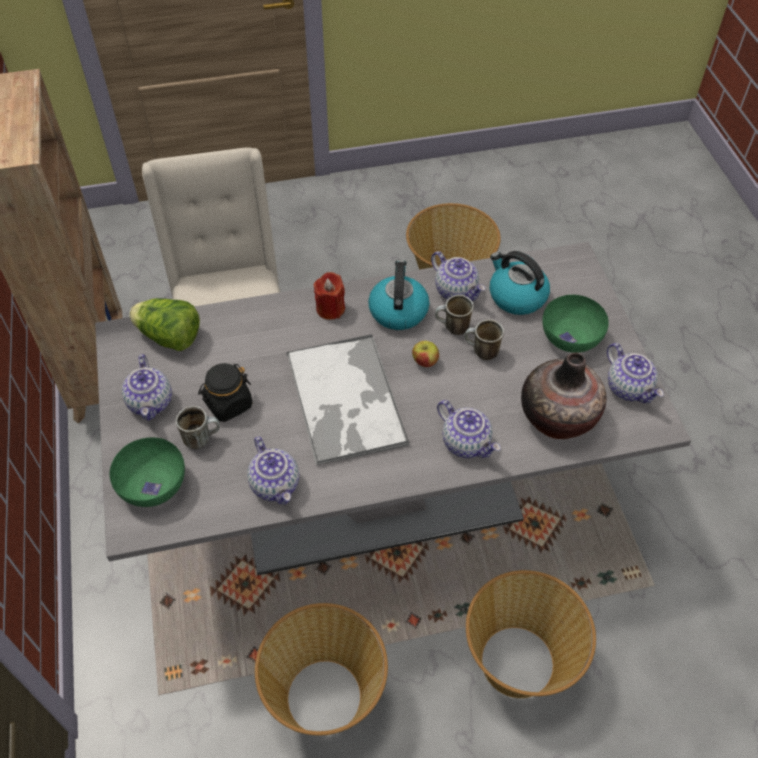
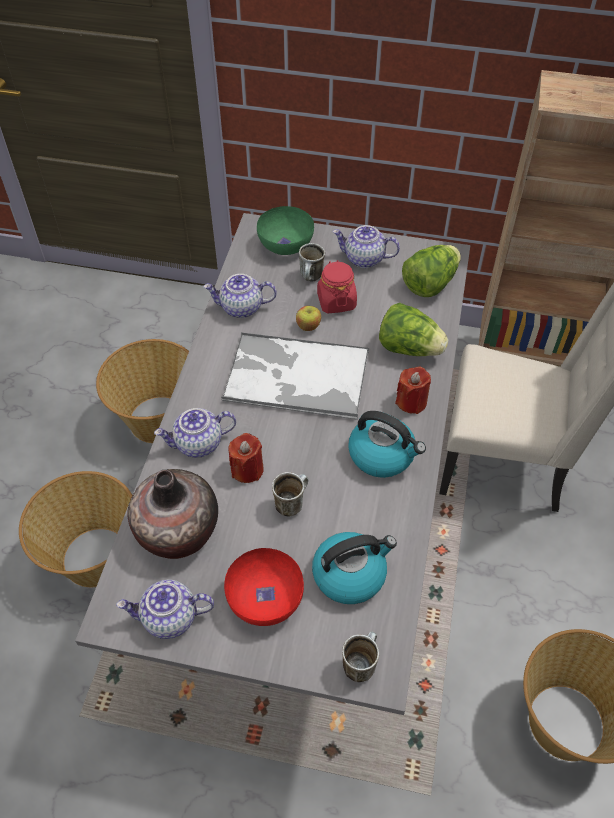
camera: 115 degrees right, 0 degrees up
black jar [198,363,252,422] -> red jar [317,260,357,313]
apple [412,341,439,367] -> apple moved to [296,306,321,331]
teapot [431,251,485,301] -> none
mug [435,295,474,335] -> mug moved to [342,631,379,682]
green bowl [542,295,609,353] -> red bowl [224,548,304,626]
none -> red candle [228,433,264,483]
none -> lettuce [379,303,448,356]

